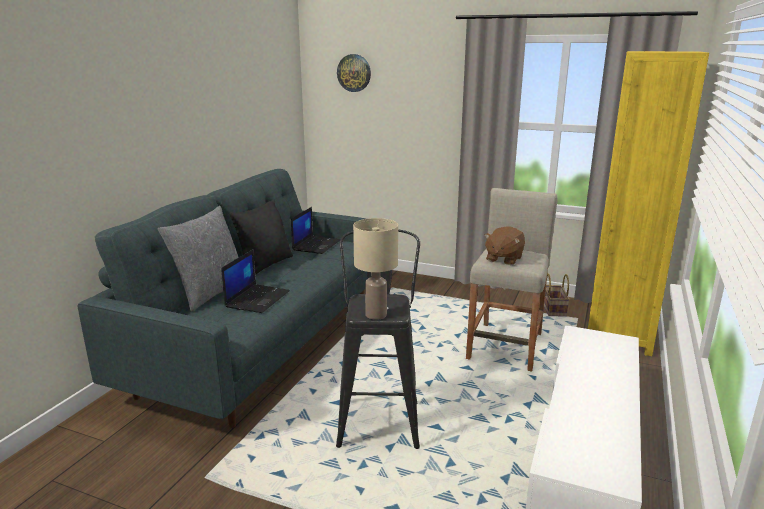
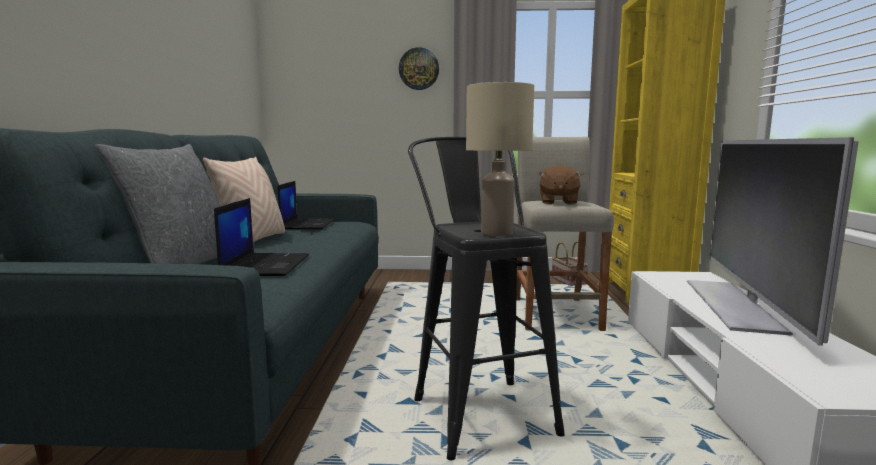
camera: 20 degrees left, 10 degrees down
black pillow [229,199,293,275] -> beige pillow [203,157,285,242]
wall clock [337,54,371,92] -> wall clock moved to [399,47,439,90]
none -> television [687,137,859,346]

